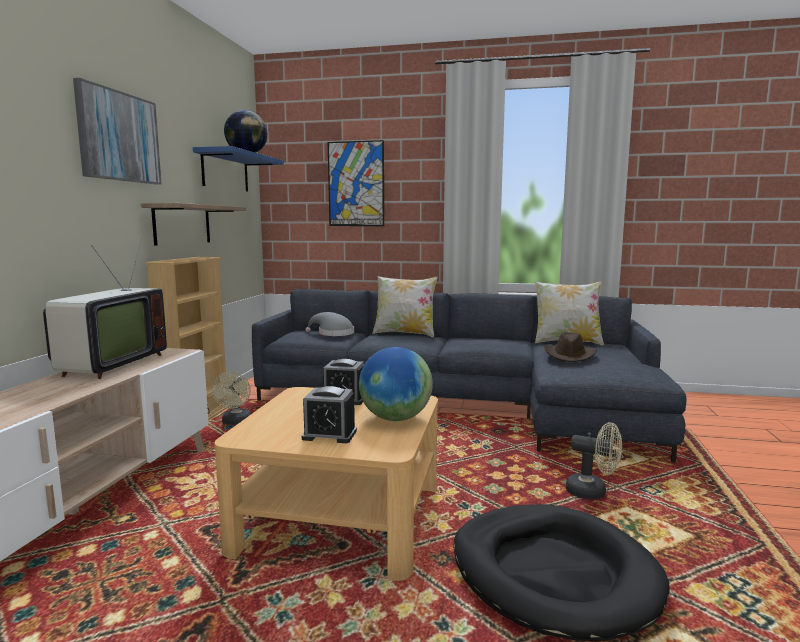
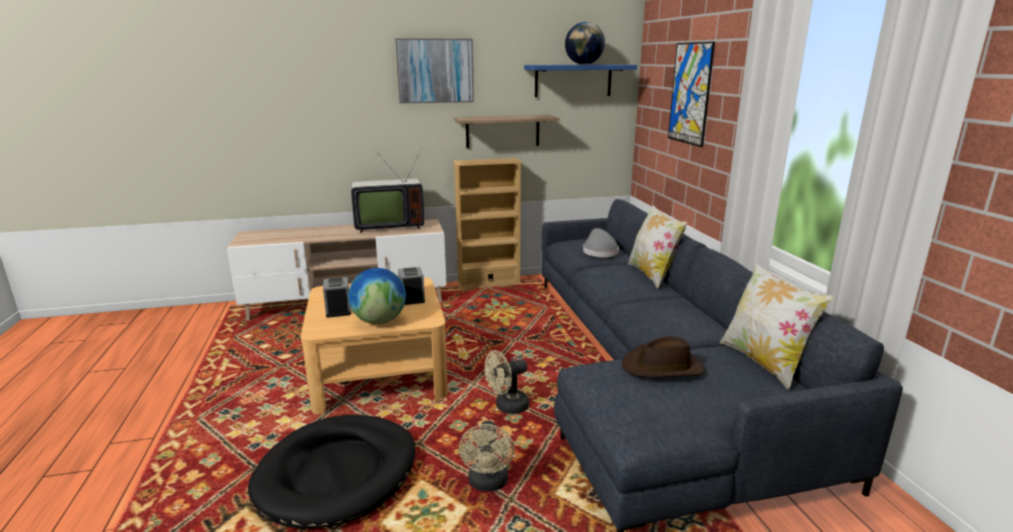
camera: 65 degrees right, 10 degrees up
beige fan [212,371,251,425] -> beige fan moved to [485,350,529,414]

